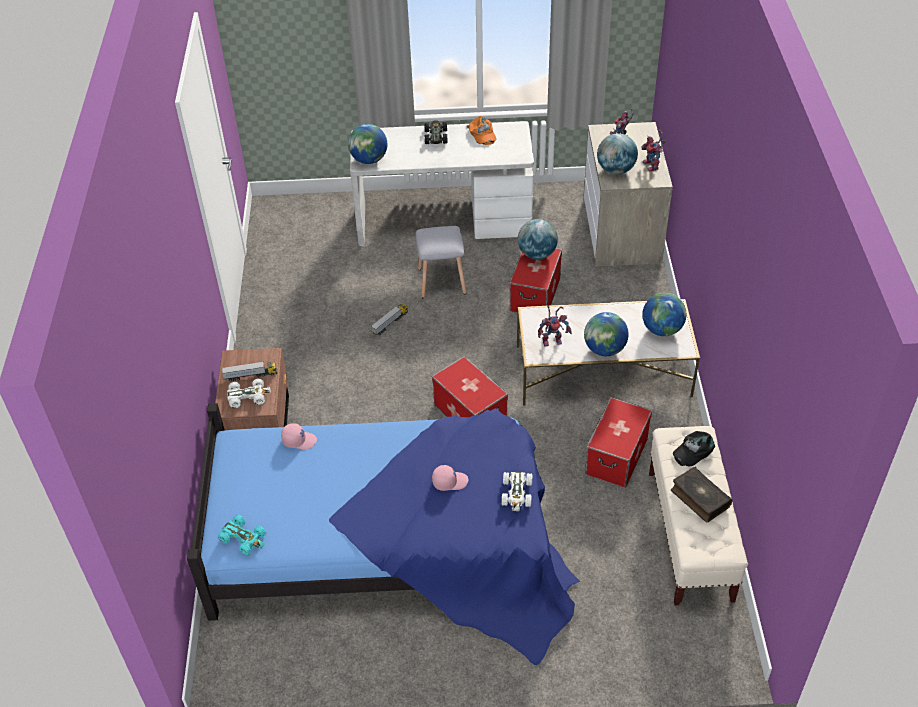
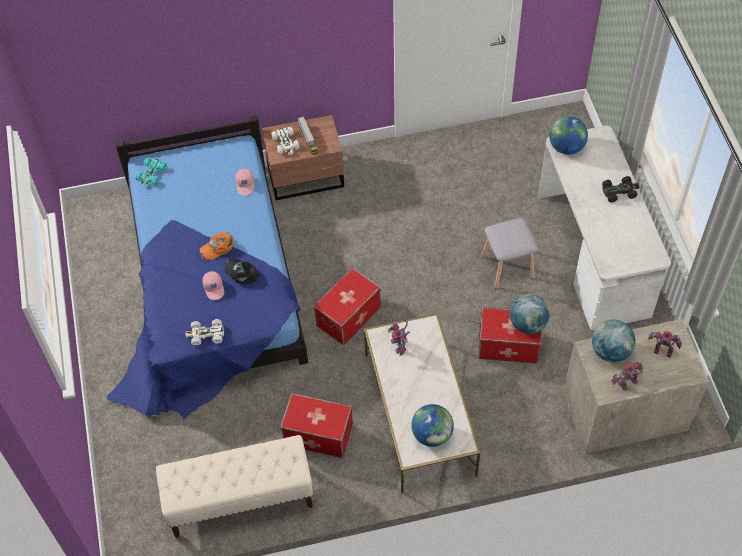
camera: 80 degrees right, 10 degrees up
toy truck [371,304,408,335] -> none
orange cap [467,116,496,145] -> orange cap moved to [200,232,235,260]
globe [584,312,628,356] -> none
book [671,467,732,522] -> none
black cap [673,431,715,467] -> black cap moved to [225,258,261,284]

